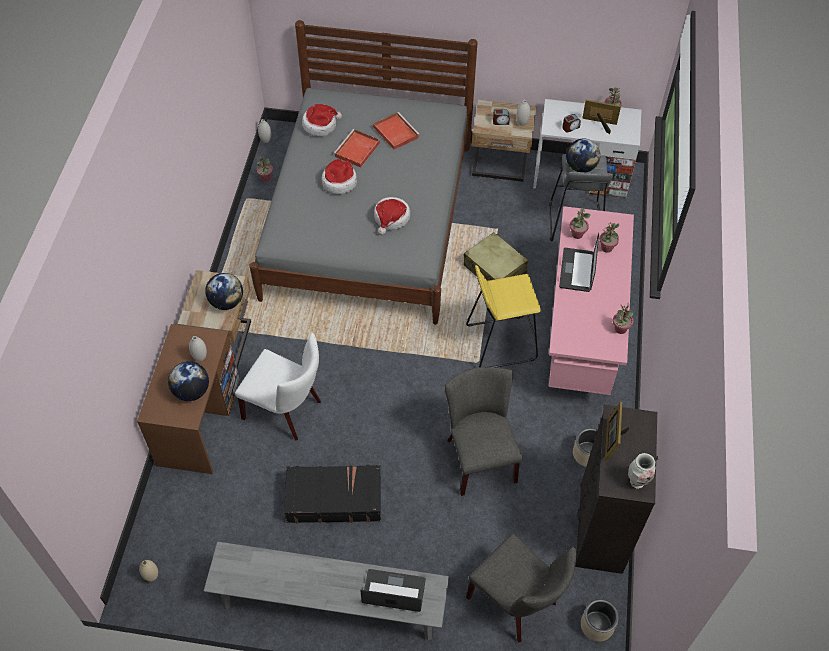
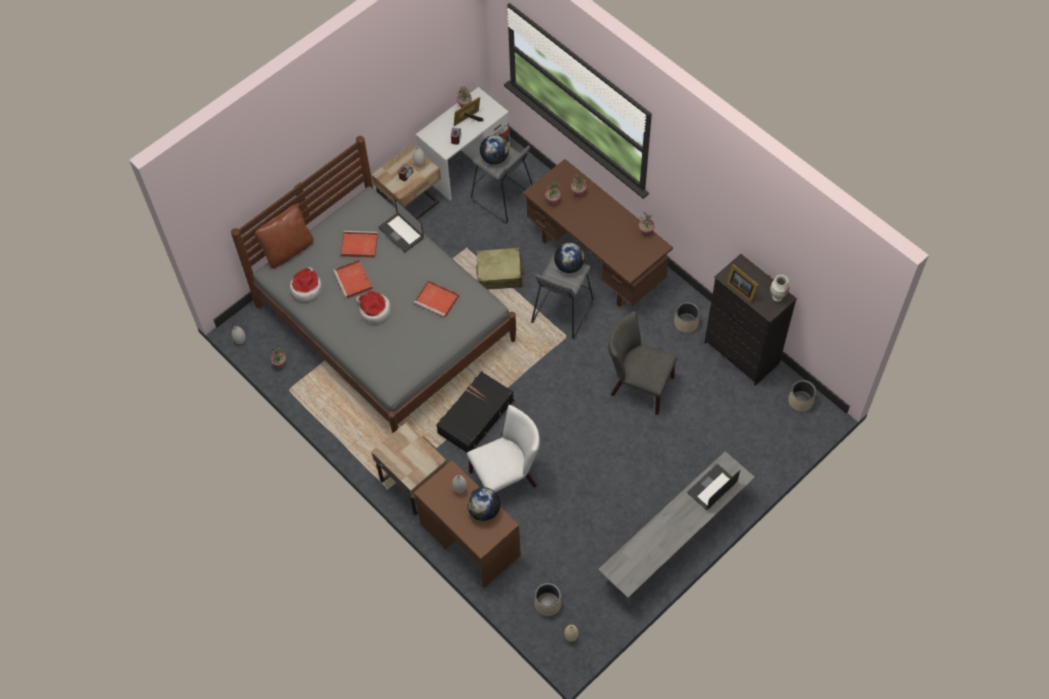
camera: 50 degrees left, 5 degrees up
globe [205,273,243,310] -> globe moved to [554,243,585,273]
black suitcase [284,465,381,524] -> black suitcase moved to [436,371,514,453]
hat [374,197,410,235] -> red tray [414,280,459,318]
yellow stool [466,265,541,368] -> grey stool [531,253,593,339]
grey chair [466,534,576,643] -> none
pink desk [549,206,634,395] -> brown desk [523,159,673,307]
laptop [559,232,599,292] -> laptop moved to [378,199,424,252]
none -> brown pillow [254,204,314,269]
none -> beige planter [534,583,561,616]

